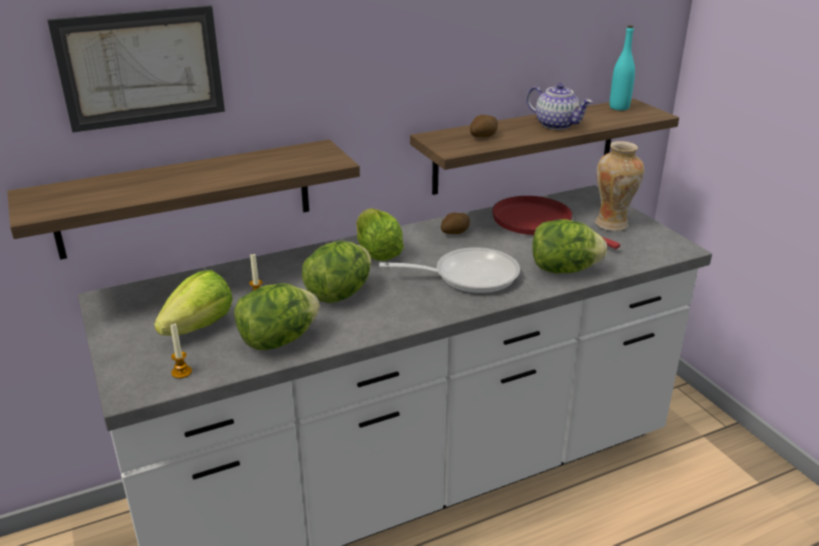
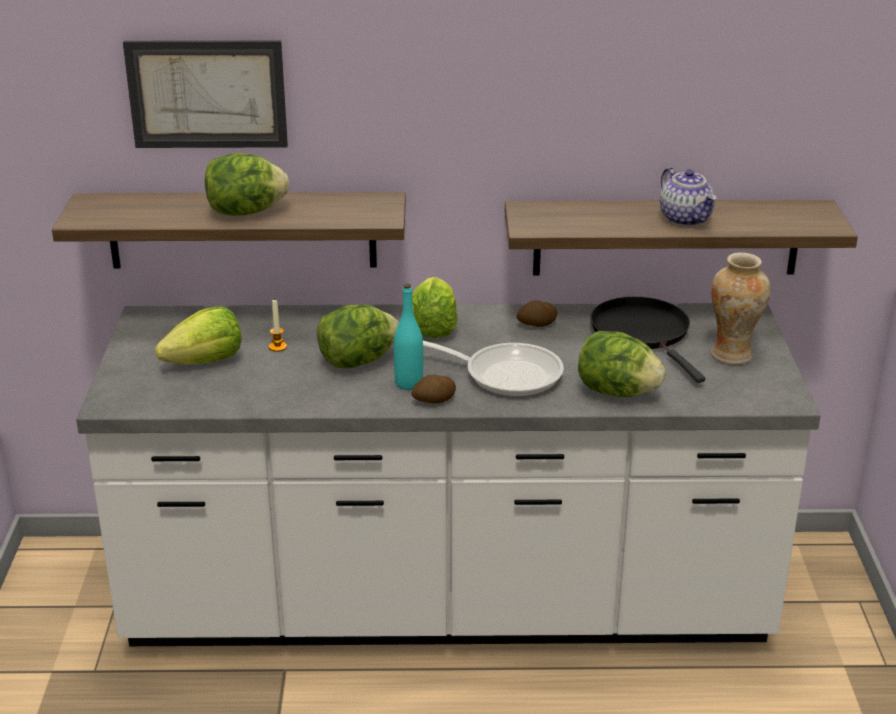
camera: 25 degrees right, 0 degrees up
candle [170,323,192,378] -> none
lettuce [234,284,320,350] -> lettuce moved to [205,153,289,216]
potato [470,115,498,137] -> potato moved to [411,374,456,404]
red frying pan [492,196,620,249] -> black frying pan [590,297,705,383]
turquoise bottle [610,25,635,110] -> turquoise bottle moved to [394,284,423,390]

